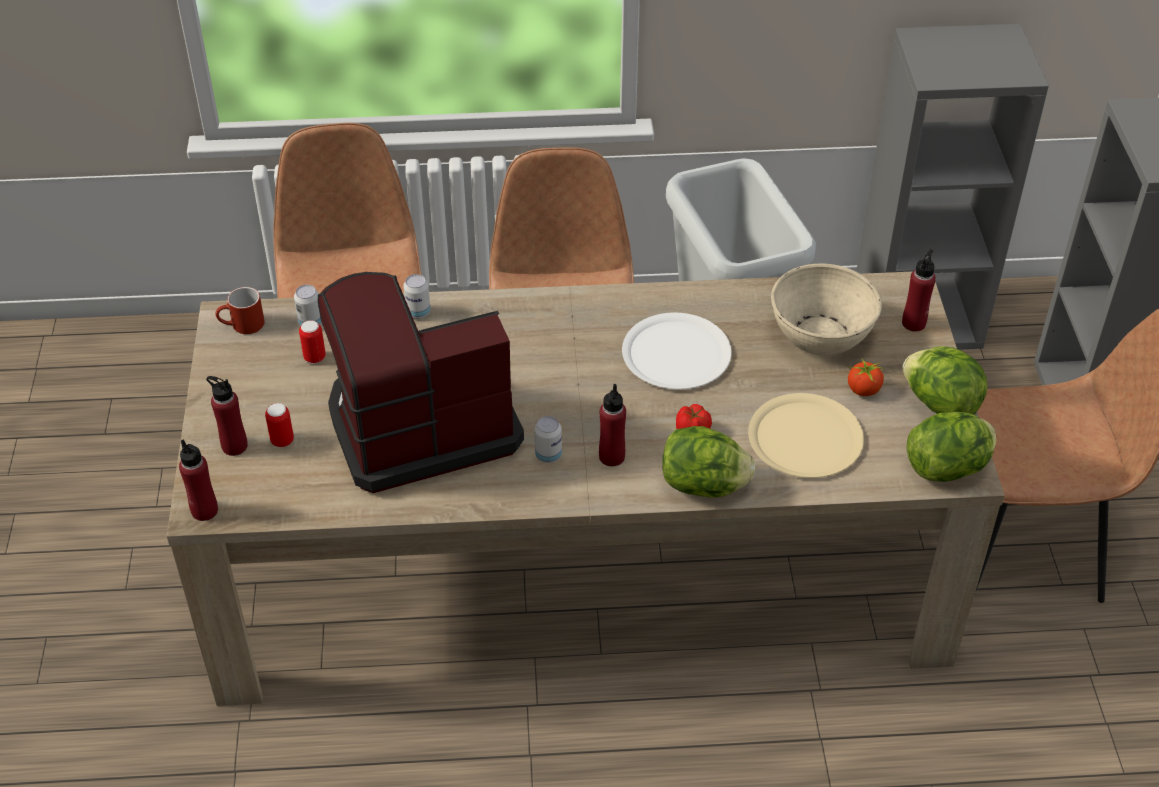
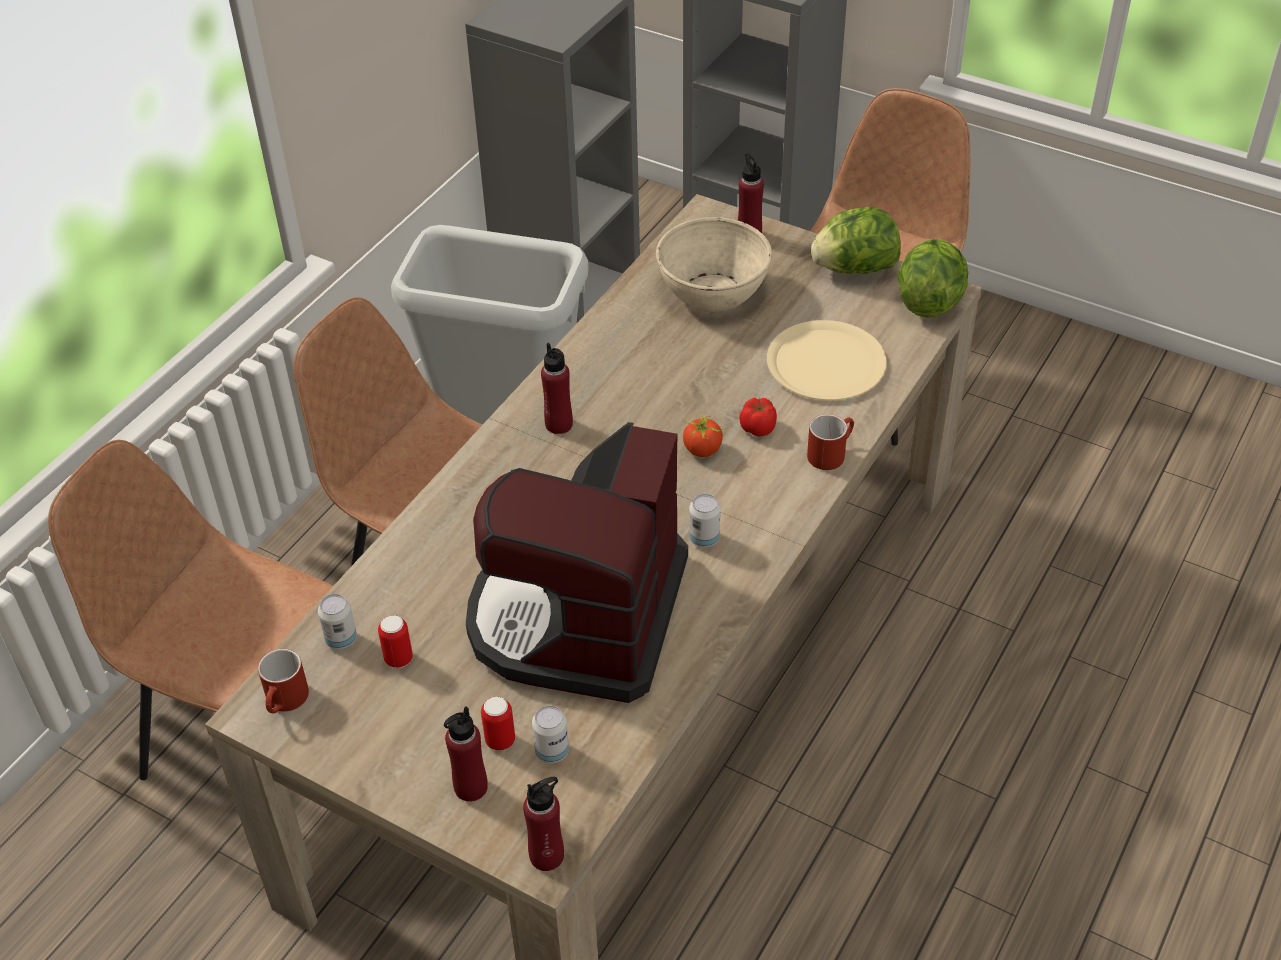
camera: 55 degrees left, 0 degrees up
can [403,274,431,318] -> can moved to [532,705,569,763]
red bottle [599,384,626,466] -> red bottle moved to [541,343,573,434]
white plate [622,313,732,389] -> none
lettuce [662,426,756,498] -> red mug [807,414,854,470]
tomato [847,359,885,396] -> tomato moved to [683,412,723,457]

